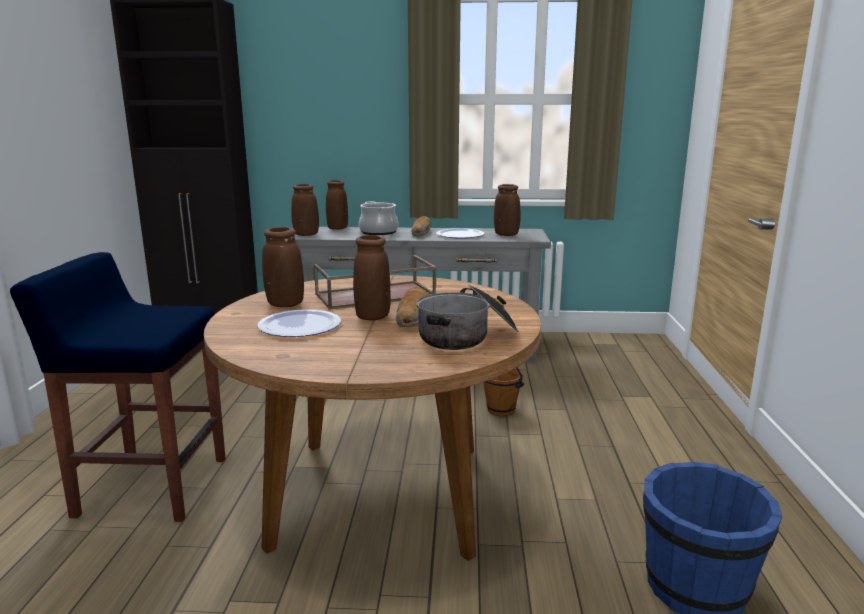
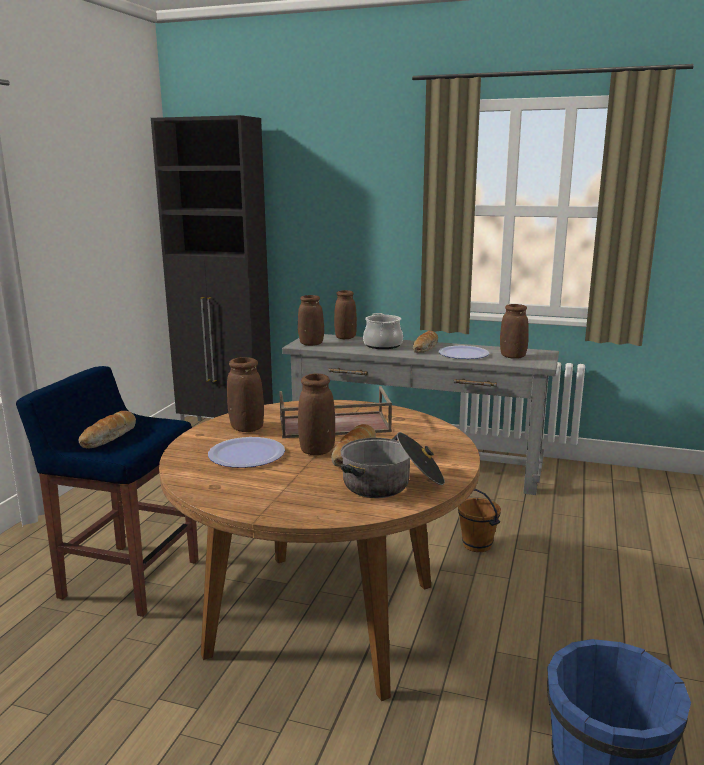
camera: 15 degrees right, 0 degrees up
none -> bread [79,411,136,449]

